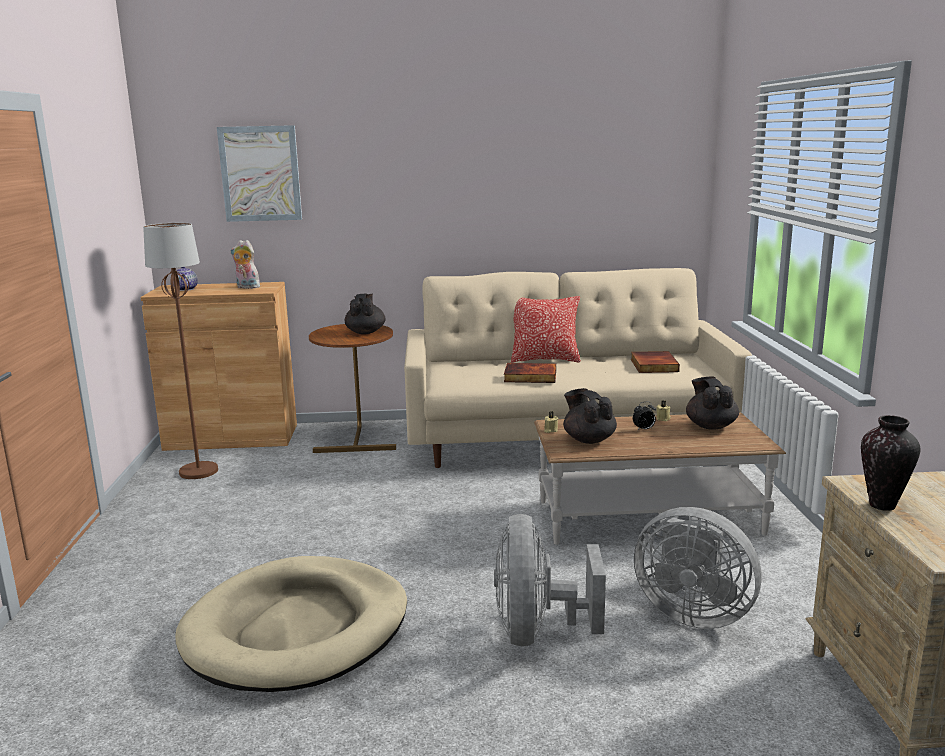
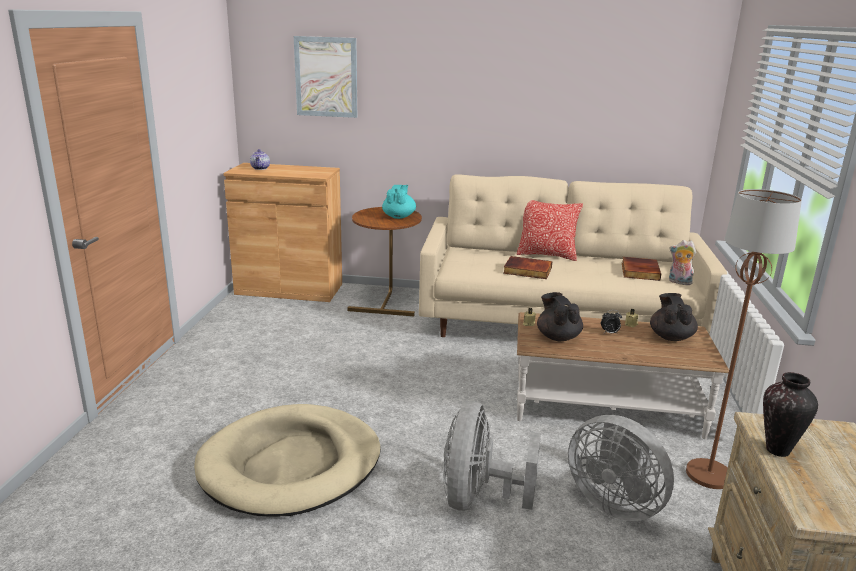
camera: 10 degrees right, 5 degrees up
brown floor lamp [143,223,218,479] -> brown floor lamp moved to [686,189,802,489]
plush toy [230,240,260,289] -> plush toy moved to [669,240,696,285]
black teapot [345,294,385,334] -> turquoise teapot [382,185,416,219]

